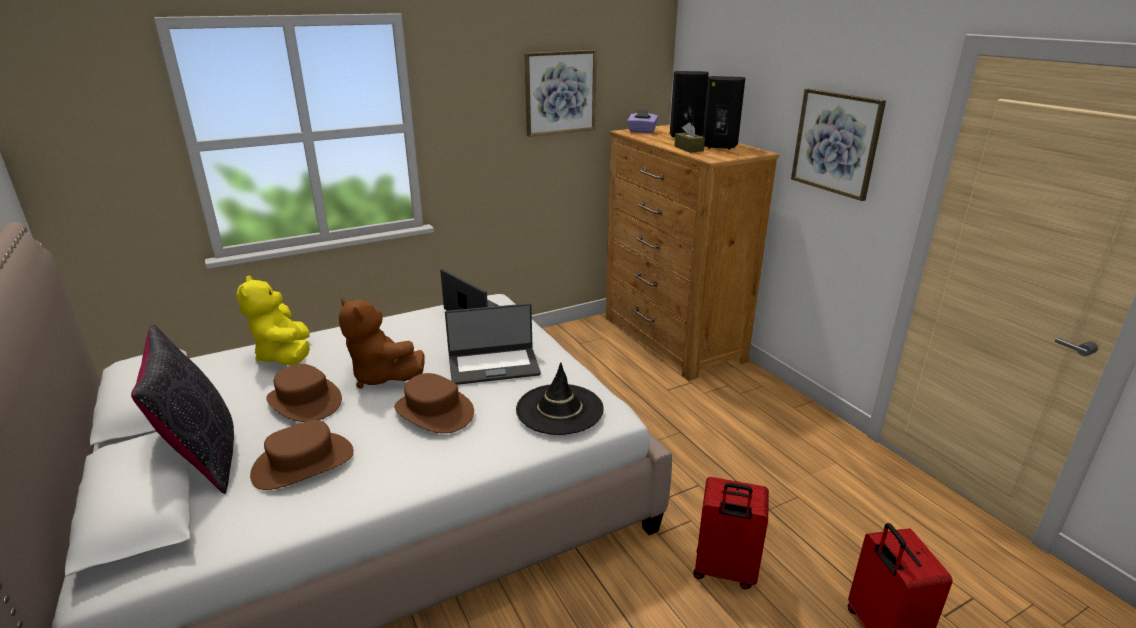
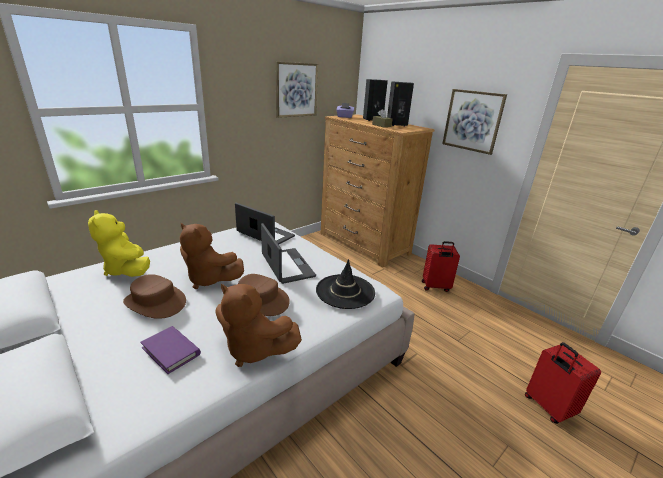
camera: 15 degrees left, 0 degrees up
black pillow [131,325,234,494] -> none
brown hat [250,420,354,490] -> purple book [140,326,201,374]
laptop [445,303,541,385] -> laptop turned 90 degrees counterclockwise [261,223,316,284]
red suitcase [693,477,769,589] -> red suitcase moved to [422,241,460,292]
none -> brown plush toy [215,284,302,367]

